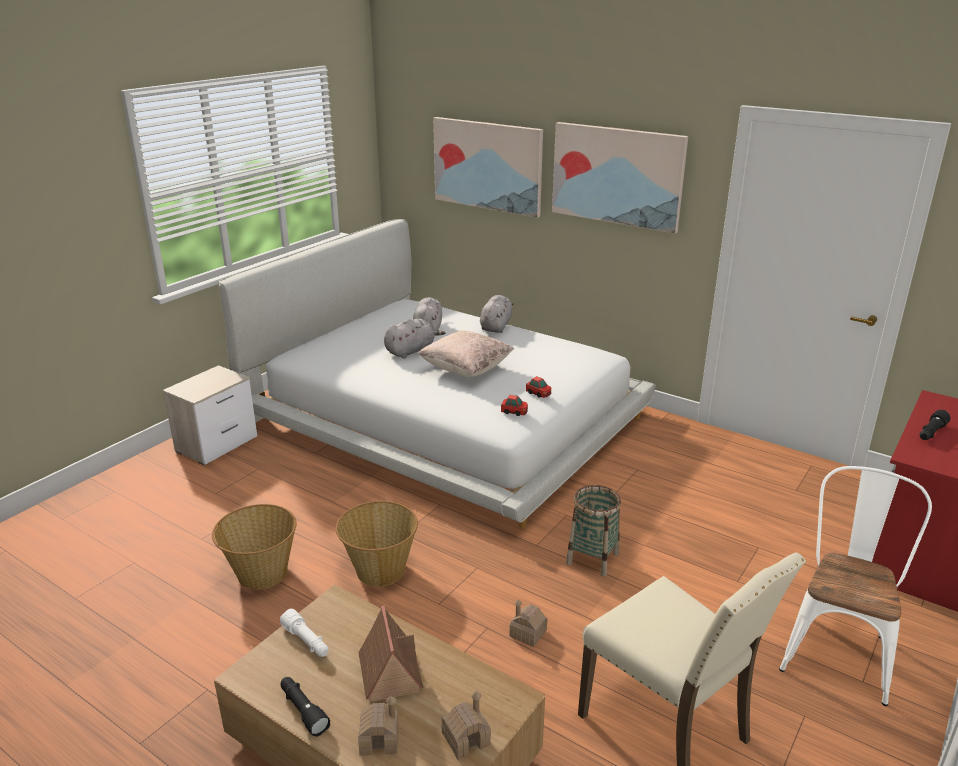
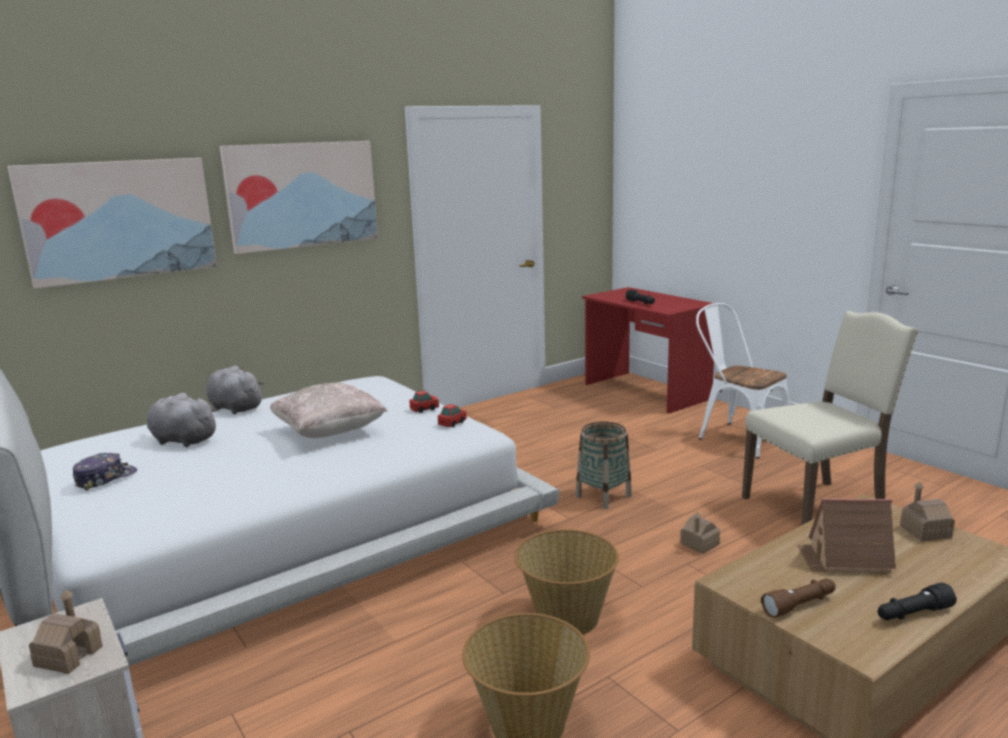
camera: 70 degrees left, 10 degrees down
white flashlight [280,609,329,657] -> brown flashlight [761,579,836,618]
toy house [358,696,398,756] -> toy house moved to [29,589,103,674]
grey plush toy [384,319,445,359] -> none
none -> cap [73,453,137,491]

